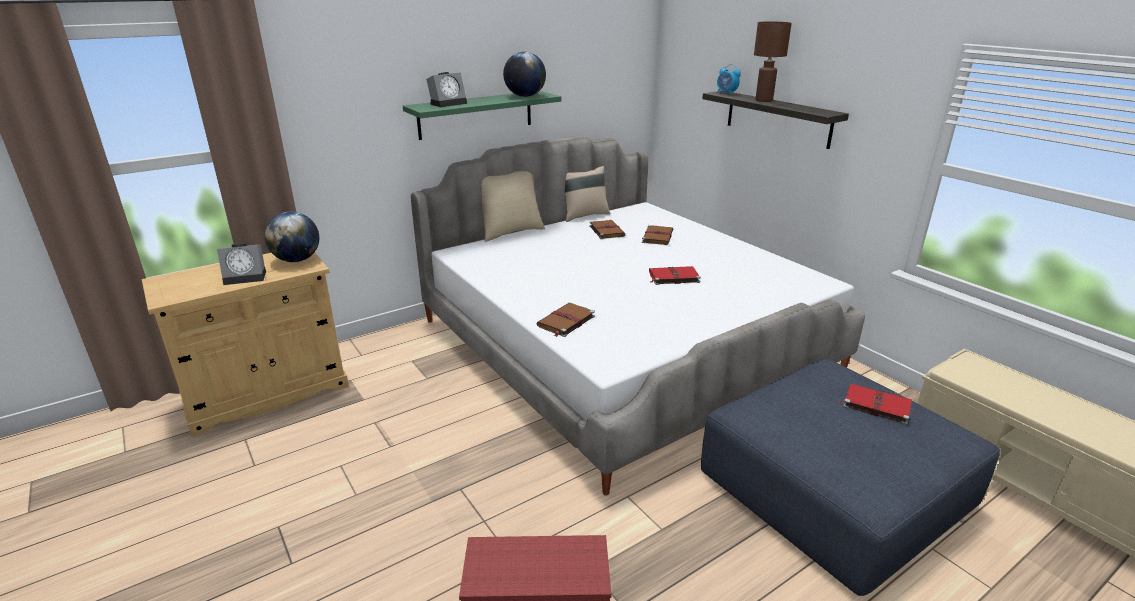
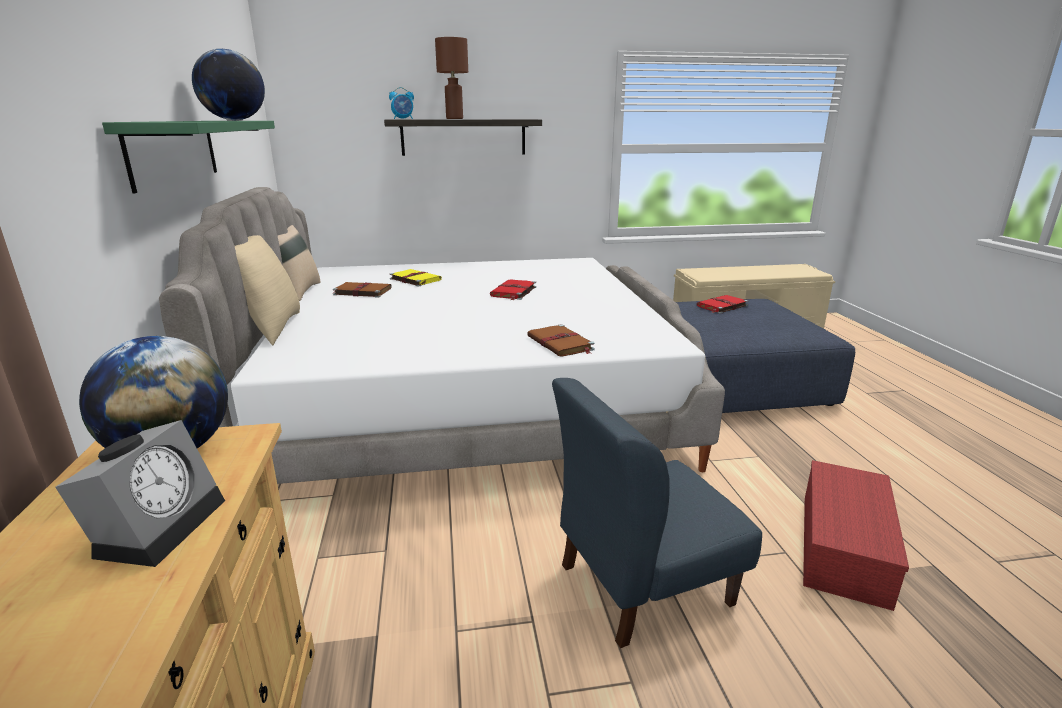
camera: 65 degrees left, 5 degrees down
alarm clock [426,72,467,107] -> none
brown book [642,225,673,245] -> yellow book [390,269,442,287]
none -> blue chair [552,378,762,648]

